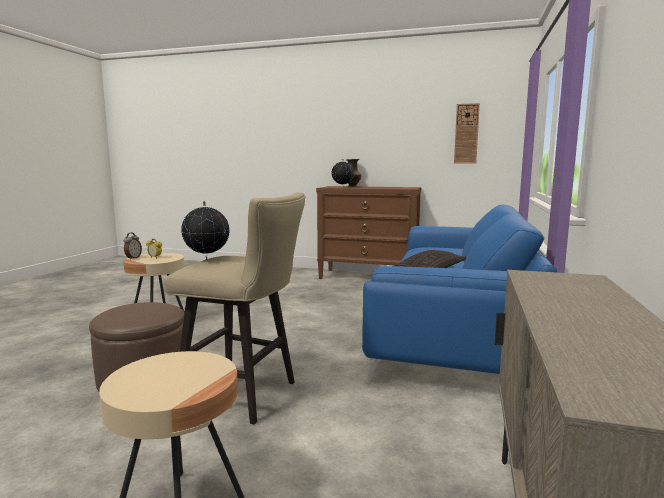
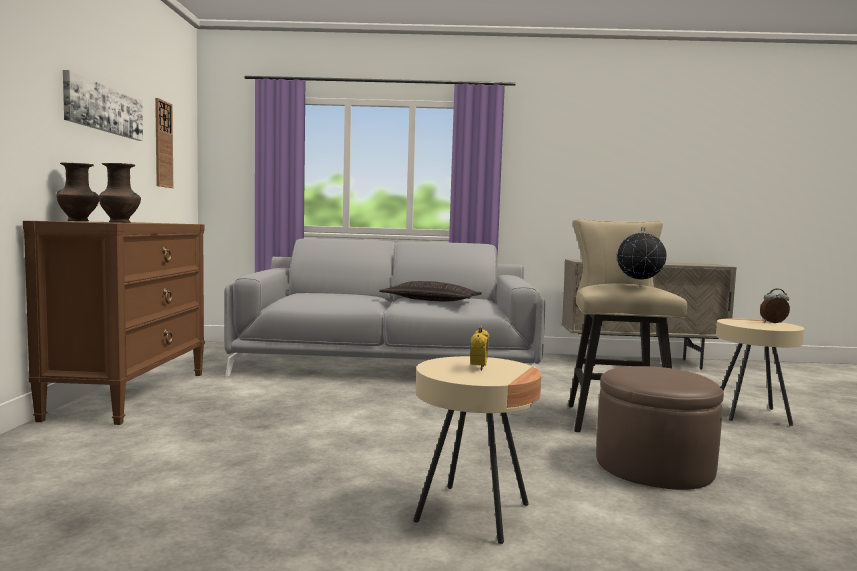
camera: 105 degrees left, 5 degrees down
alarm clock [124,232,142,260] -> alarm clock moved to [760,288,790,323]
globe [332,159,354,188] -> brown vase [99,163,141,223]
blue sofa [362,204,558,383] -> grey sofa [224,238,545,376]
none -> picture [63,70,143,141]

